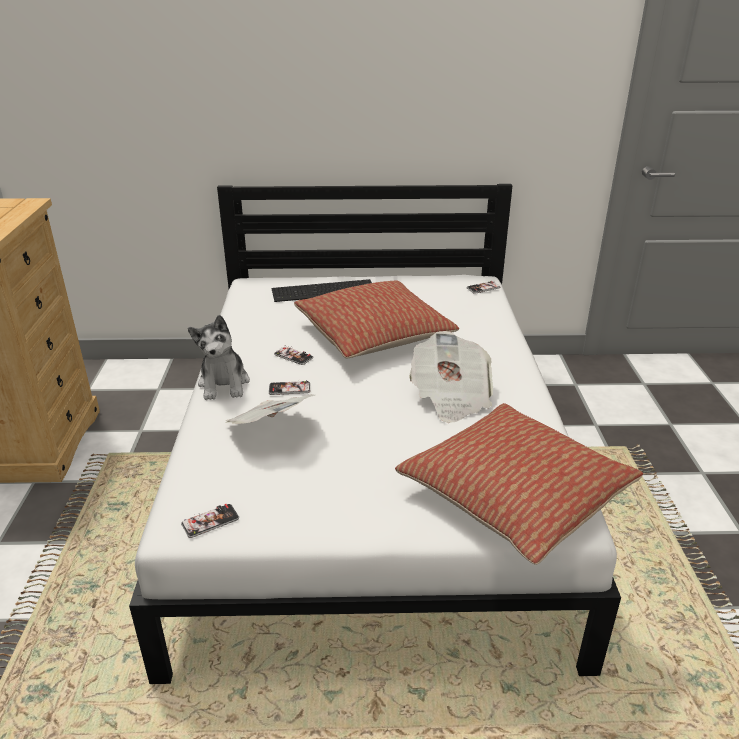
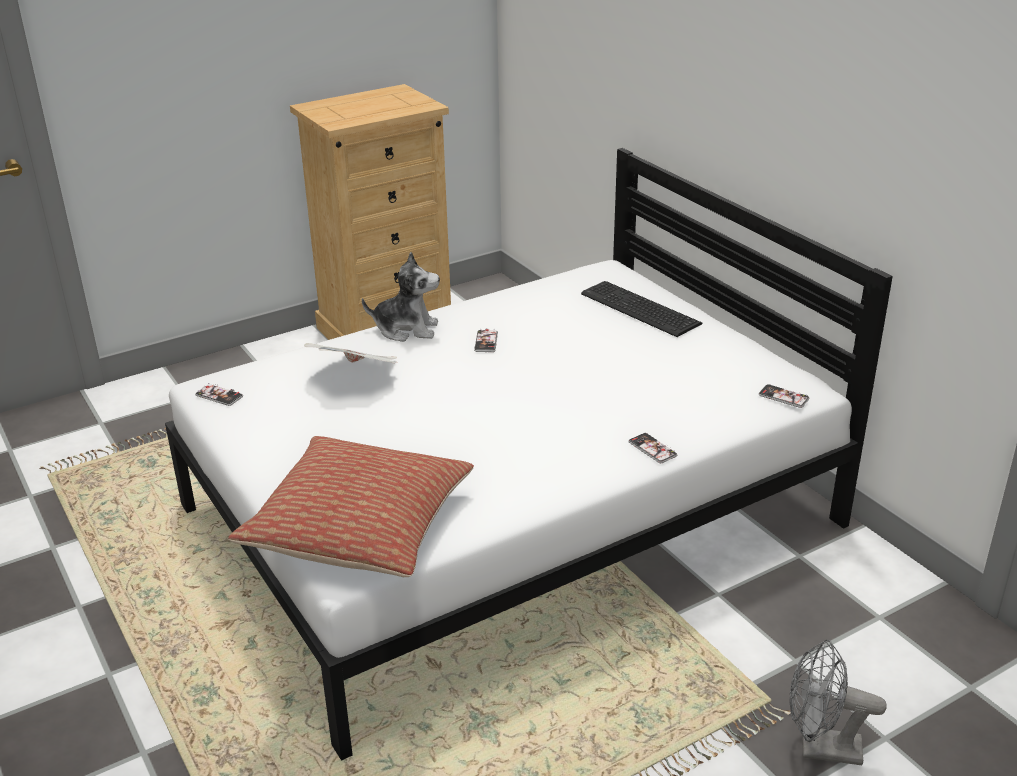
camera: 60 degrees right, 0 degrees up
plush toy [188,315,250,400] -> plush toy turned 135 degrees counterclockwise [362,252,440,342]
phone [269,380,310,395] -> phone moved to [628,433,677,463]
pillow [294,280,459,359] -> none
newspaper [409,331,493,423] -> none
none -> grey fan [790,639,887,765]

